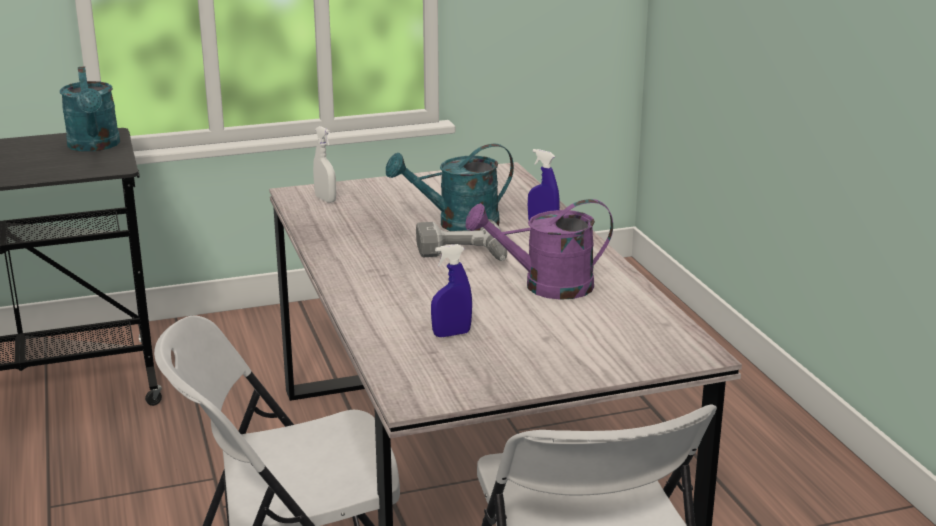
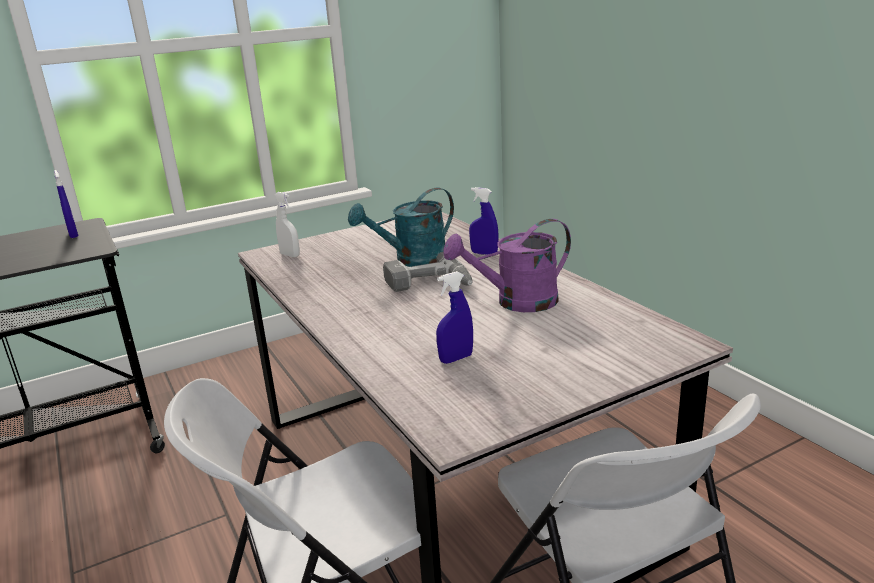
camera: 10 degrees left, 0 degrees up
turquoise watering can [60,66,120,152] -> blue spray bottle [54,170,78,238]

